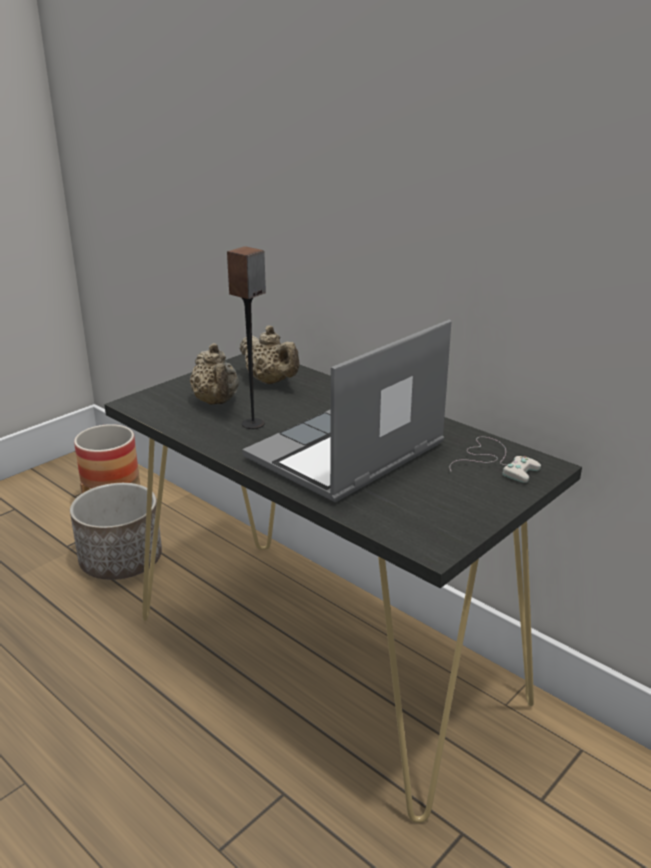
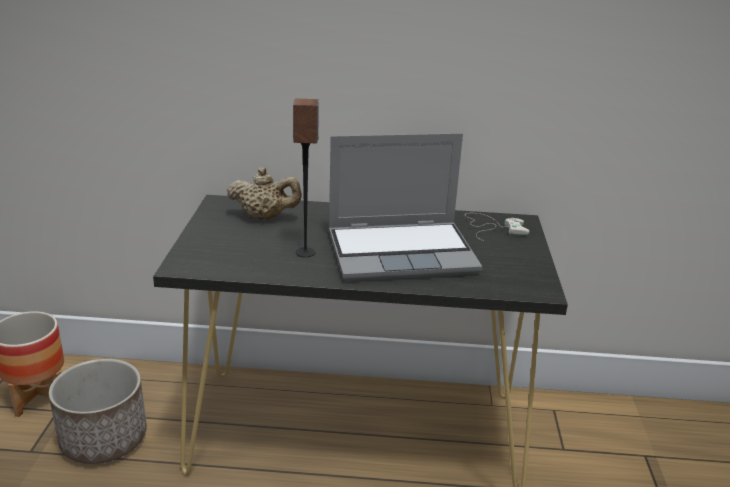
camera: 40 degrees left, 0 degrees up
beige teapot [189,343,239,405] -> none
laptop [242,320,452,502] -> laptop turned 105 degrees counterclockwise [329,133,483,281]

